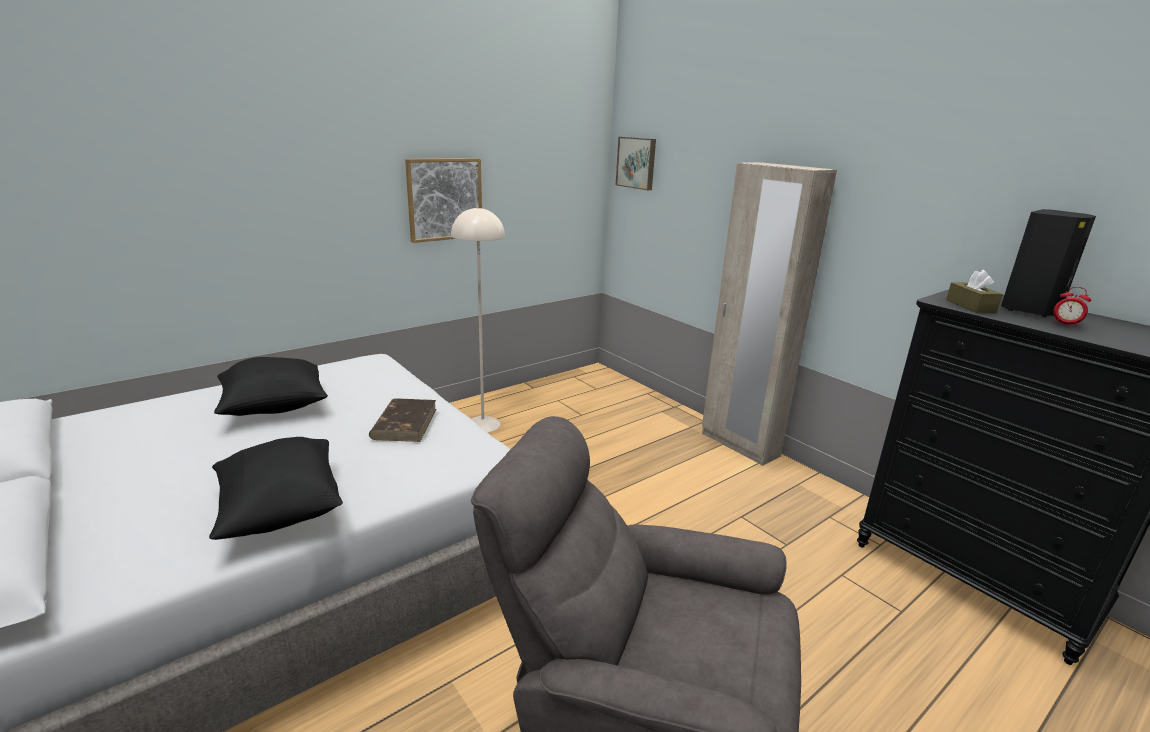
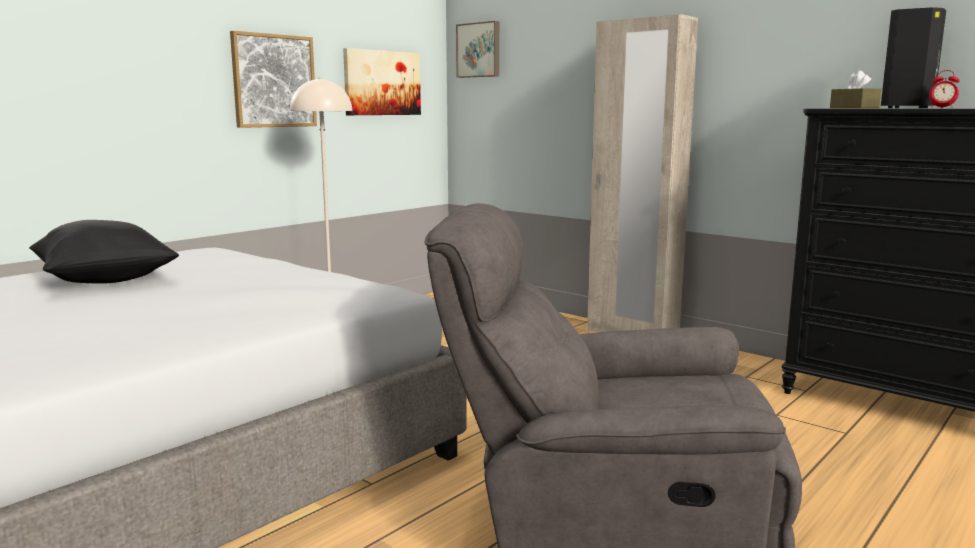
camera: 10 degrees left, 10 degrees down
black pillow [209,437,343,540] -> none
brown book [369,398,437,442] -> none
none -> picture [343,48,421,115]

